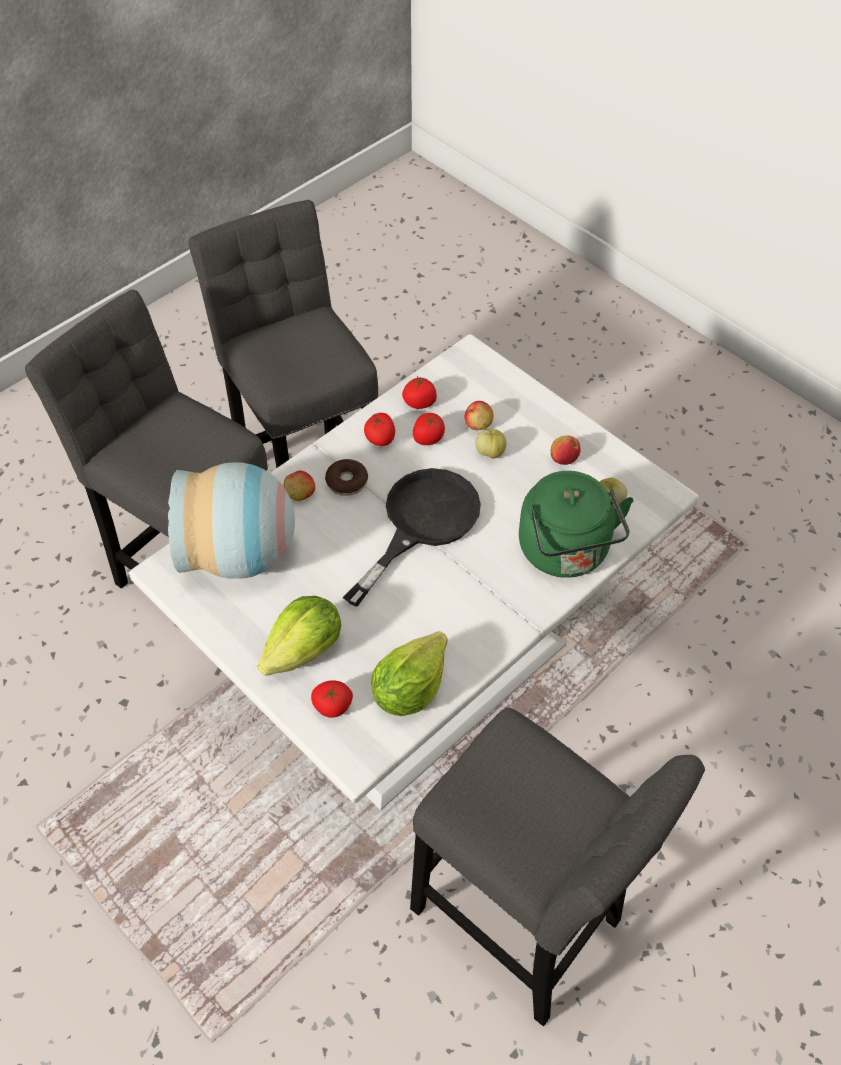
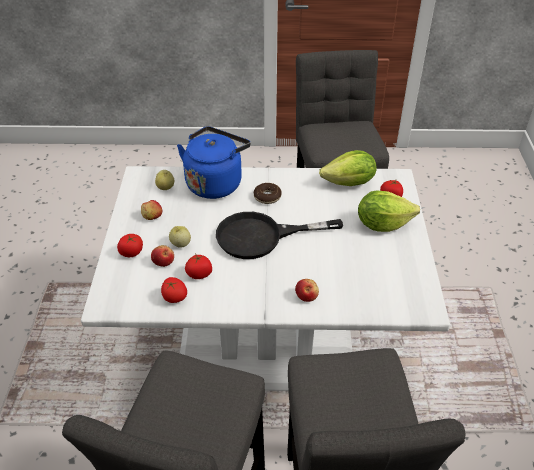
camera: 135 degrees left, 10 degrees down
vase [168,462,295,579] -> none
donut [325,459,368,496] -> donut moved to [254,183,282,204]
tomato [364,413,395,446] -> tomato moved to [117,234,143,257]
green kettle [519,471,634,578] -> blue kettle [177,126,251,199]

